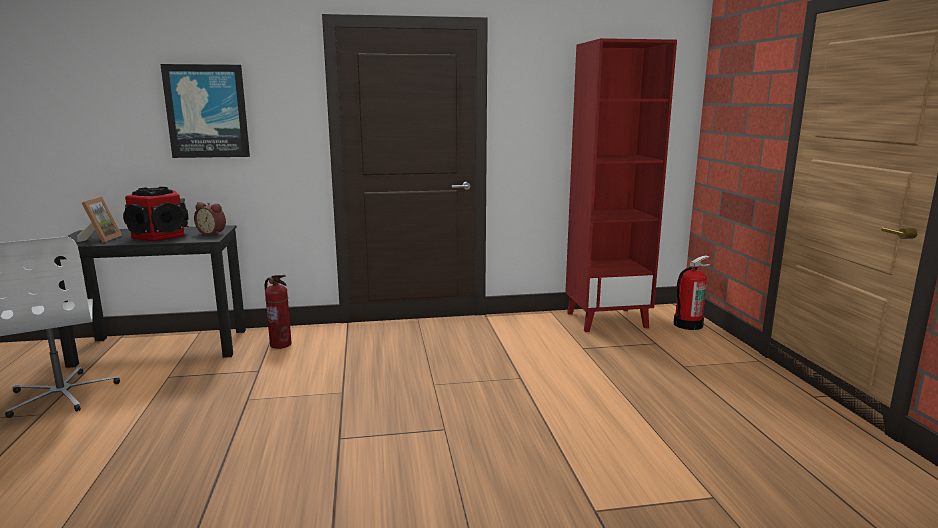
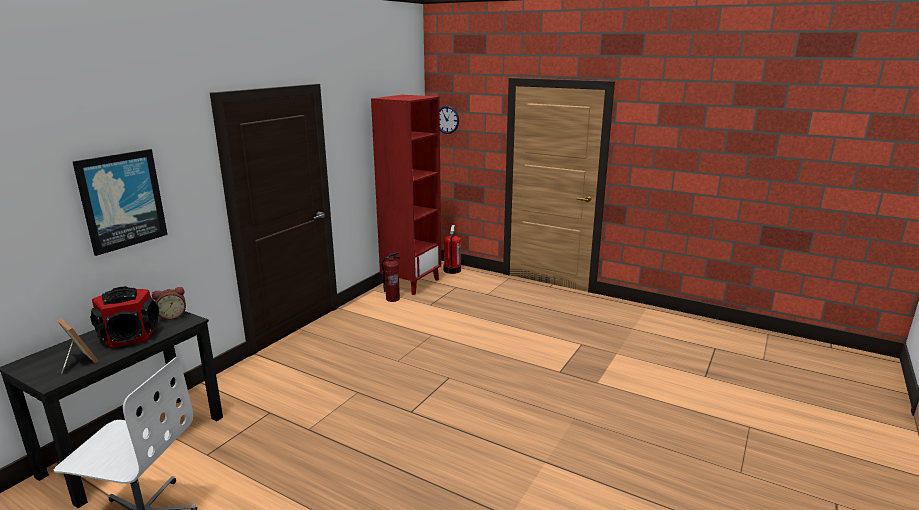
camera: 50 degrees left, 5 degrees up
fire extinguisher [265,275,292,349] -> fire extinguisher moved to [382,252,400,302]
none -> wall clock [440,106,459,134]

